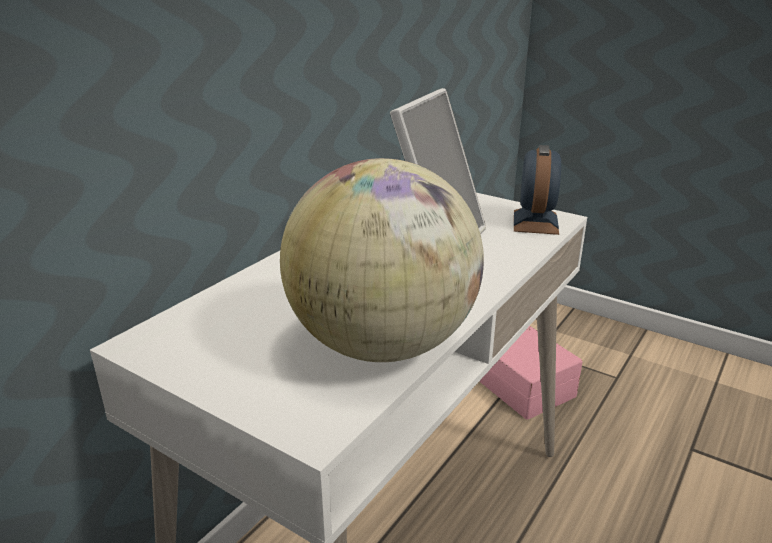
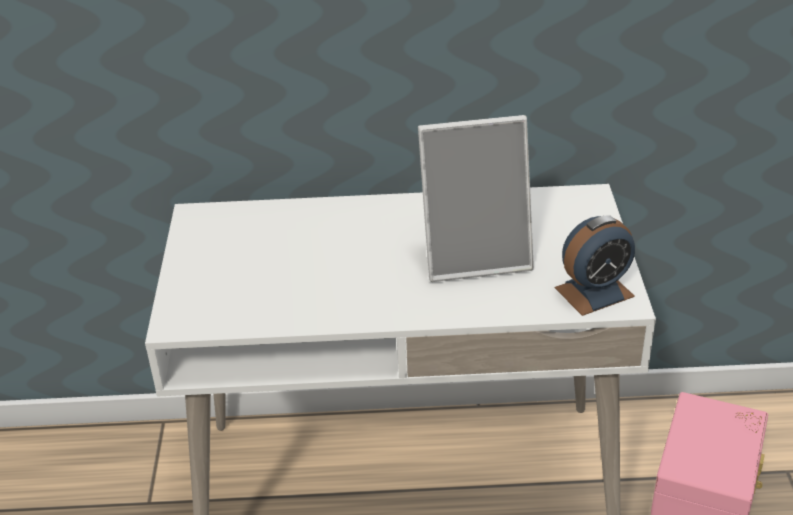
camera: 55 degrees right, 10 degrees up
globe [280,158,484,362] -> none

